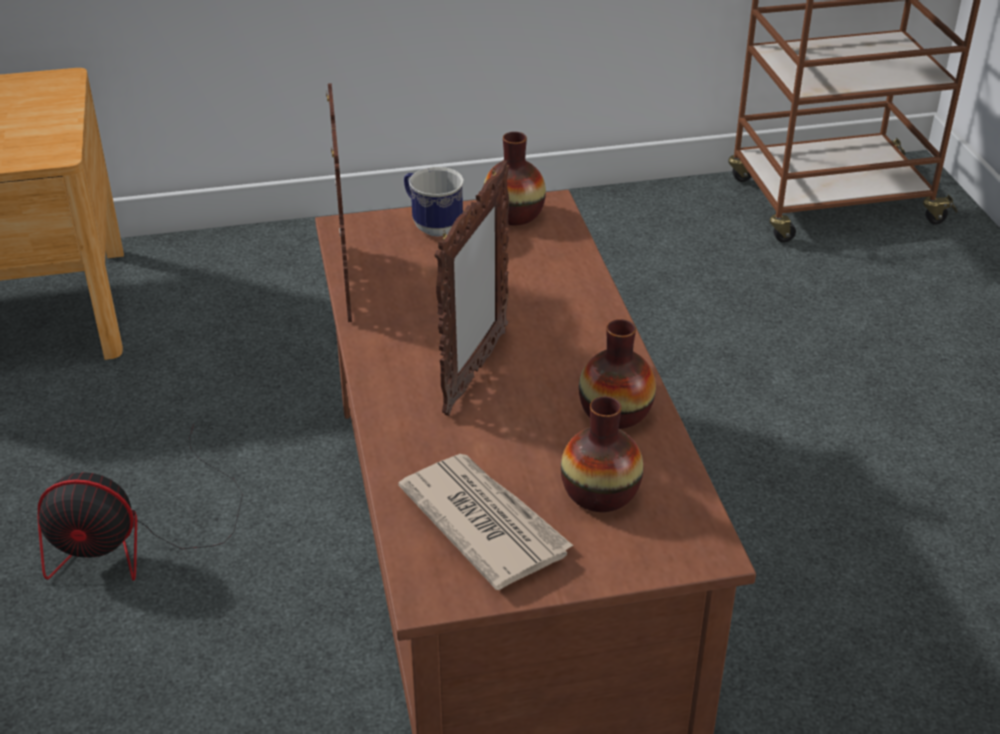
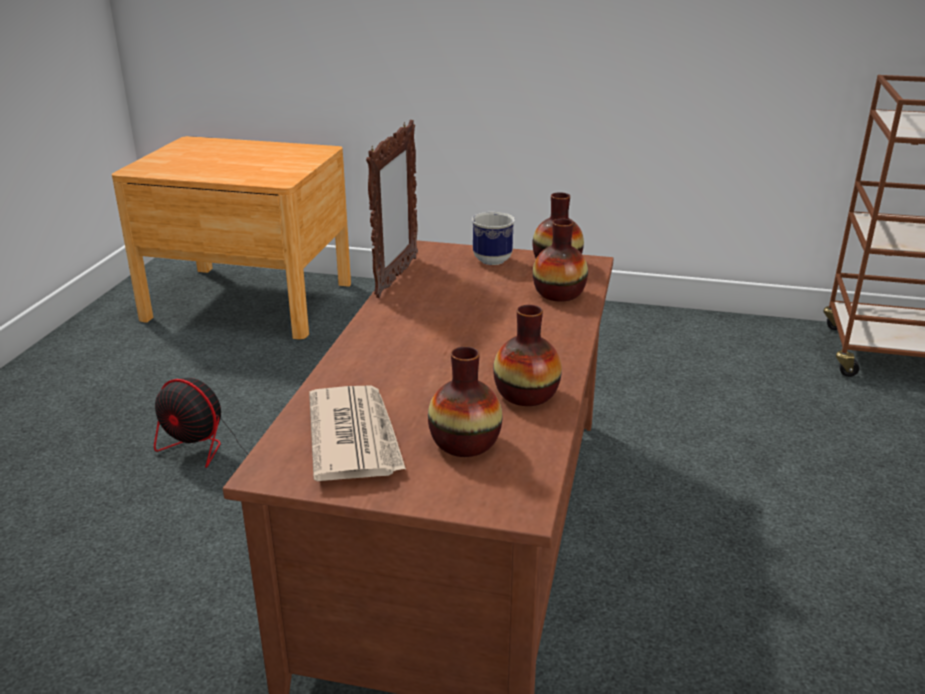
camera: 25 degrees right, 10 degrees down
picture frame [435,160,509,416] -> none
none -> vase [533,219,588,301]

